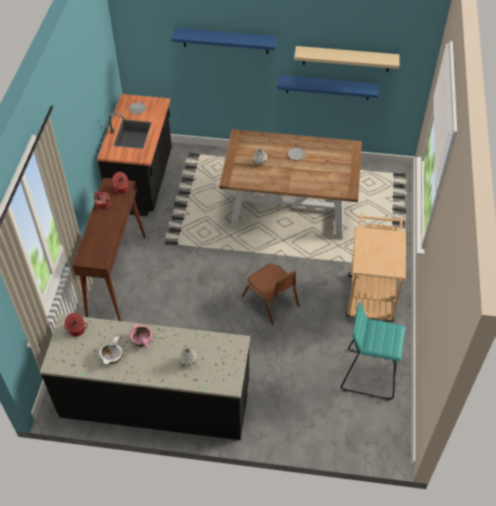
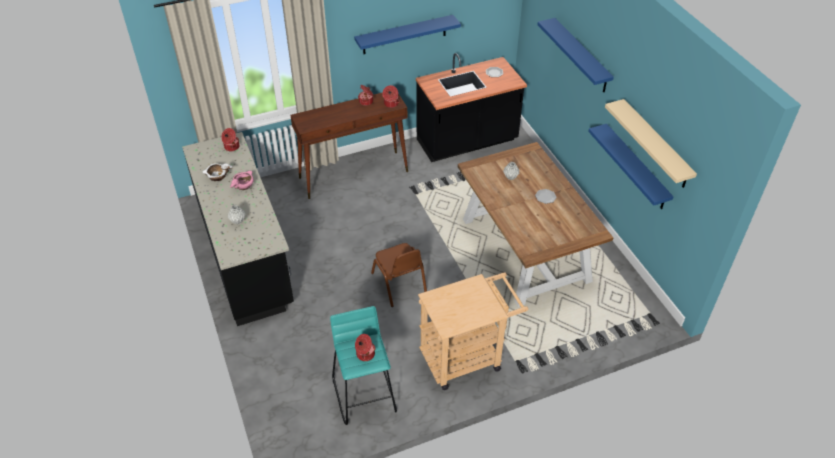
camera: 60 degrees right, 5 degrees down
brown chair [241,263,300,325] -> brown chair turned 45 degrees counterclockwise [371,243,427,307]
none -> blue shelf [354,15,461,54]
none -> cooking pot [355,334,376,361]

